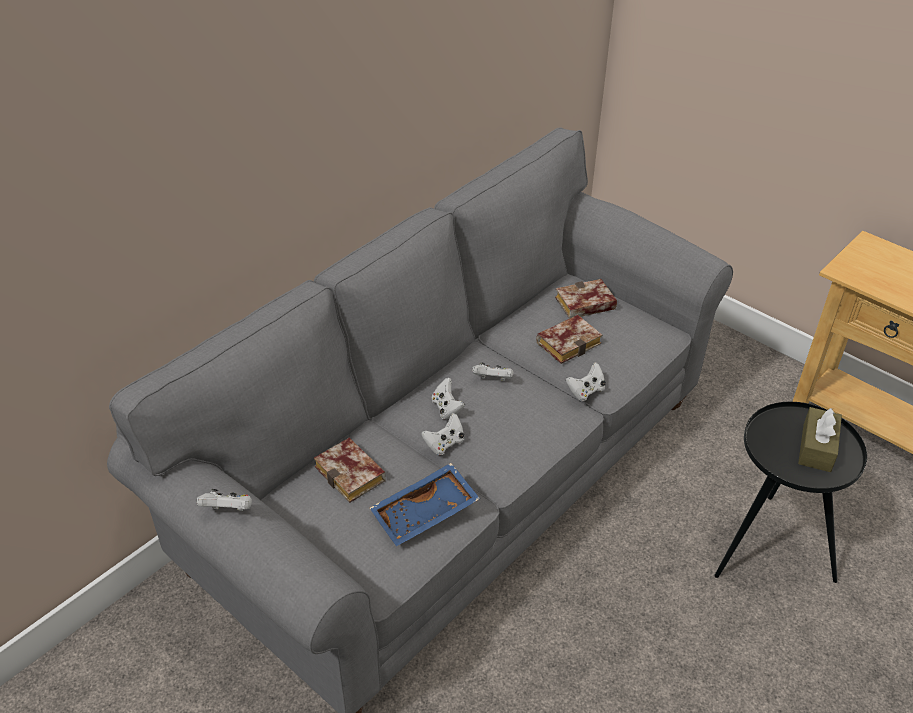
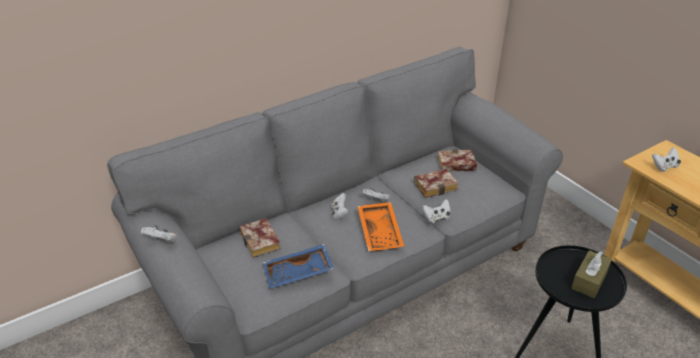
camera: 15 degrees right, 5 degrees down
white game controller [421,413,464,455] -> white game controller moved to [652,147,681,172]
none -> orange tray [358,202,404,251]

